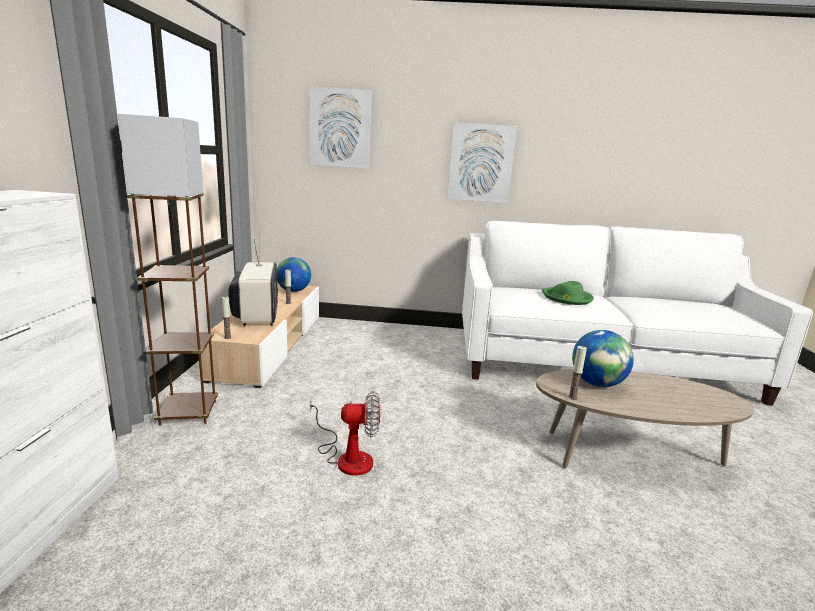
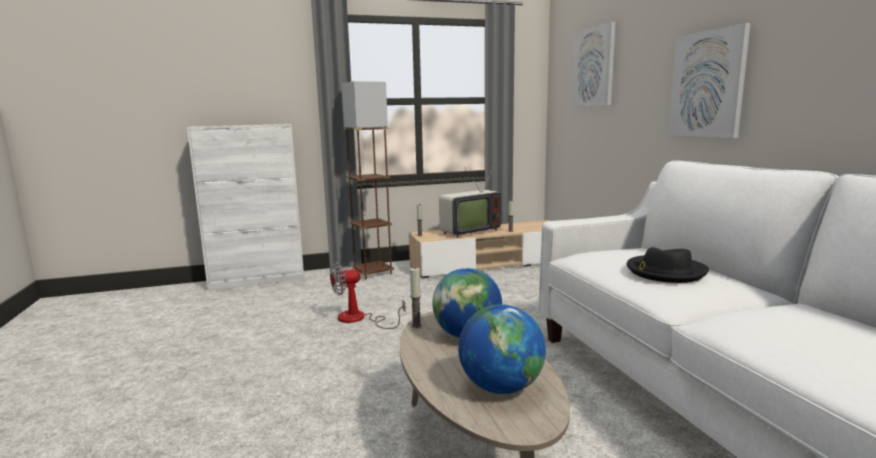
camera: 70 degrees right, 5 degrees down
globe [277,257,311,292] -> globe moved to [458,304,546,394]
fan [310,391,380,476] -> fan turned 90 degrees clockwise [330,262,406,329]
green hat [542,281,594,305] -> black hat [627,247,709,283]

